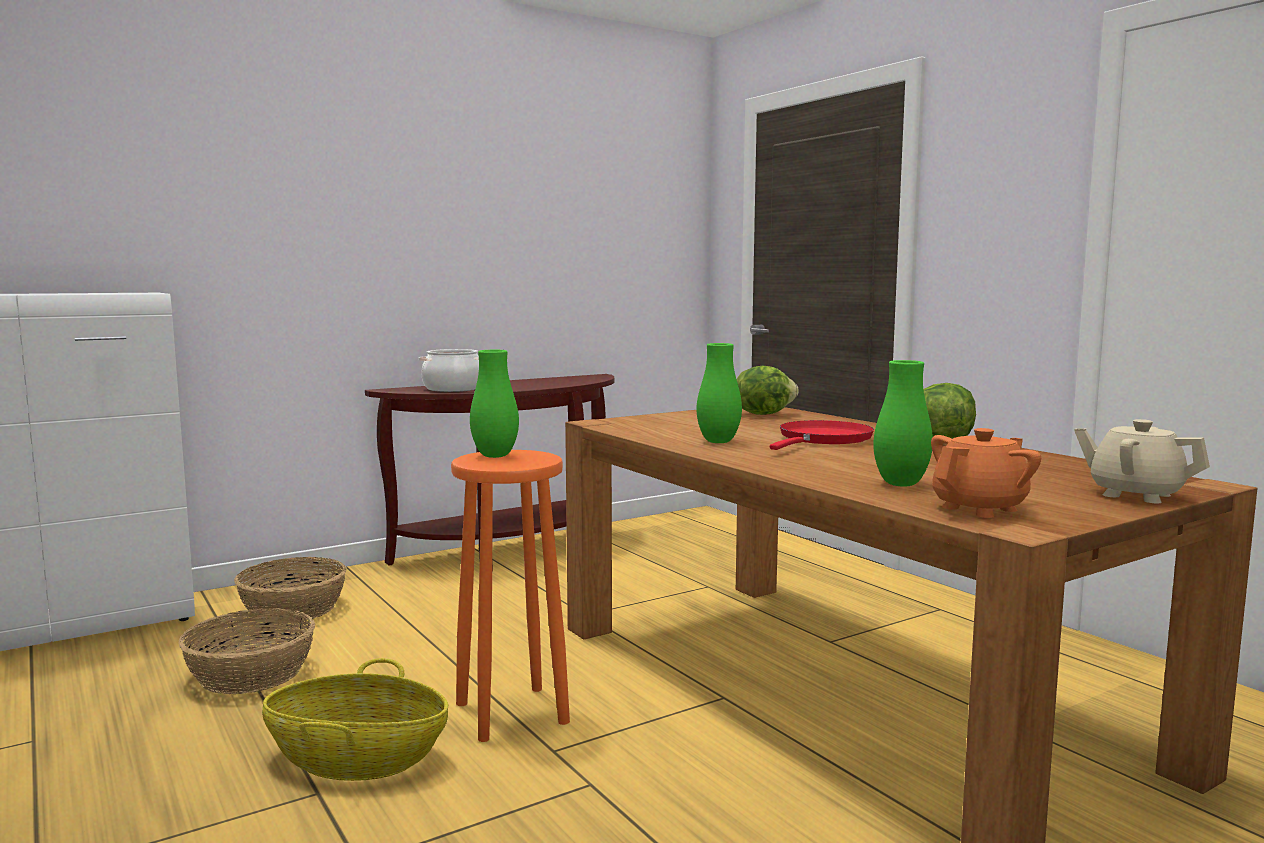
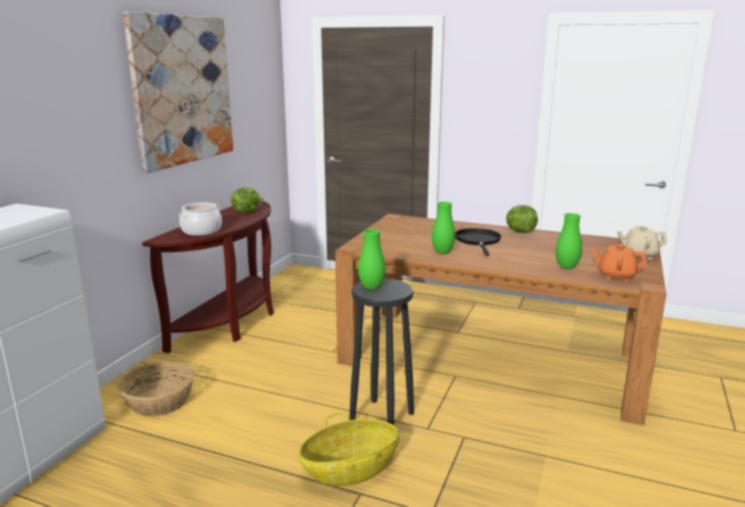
camera: 35 degrees left, 10 degrees up
basket [179,608,315,694] -> none
orange stool [451,450,570,742] -> black stool [349,278,414,425]
lettuce [737,366,798,415] -> lettuce moved to [231,188,263,213]
red frying pan [770,420,874,450] -> black frying pan [455,228,501,256]
orange teapot [931,428,1041,518] -> orange teapot turned 90 degrees counterclockwise [592,244,647,281]
none -> picture [123,12,233,173]

